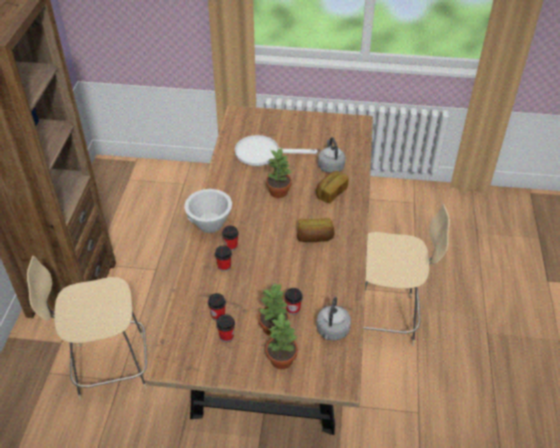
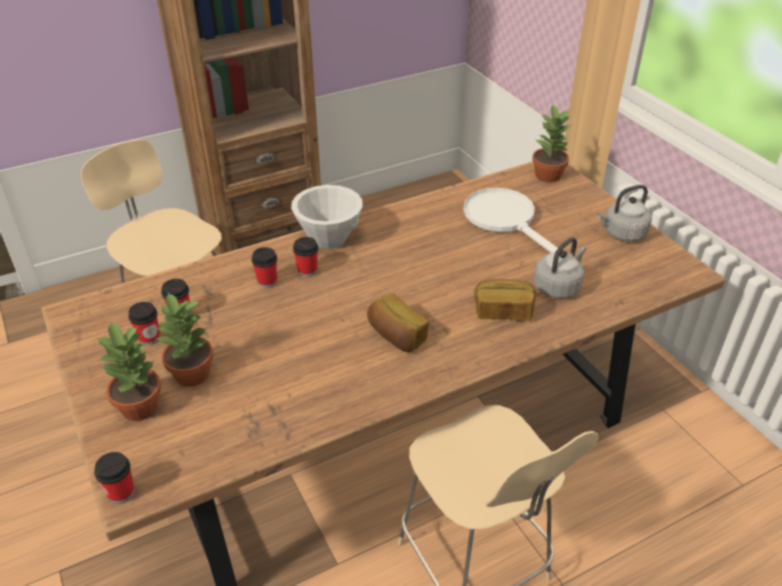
camera: 55 degrees right, 5 degrees down
potted plant [266,149,293,198] -> potted plant moved to [532,105,573,182]
cup [285,288,303,315] -> cup moved to [94,452,135,504]
grey kettle [316,297,351,340] -> grey kettle moved to [597,185,652,242]

